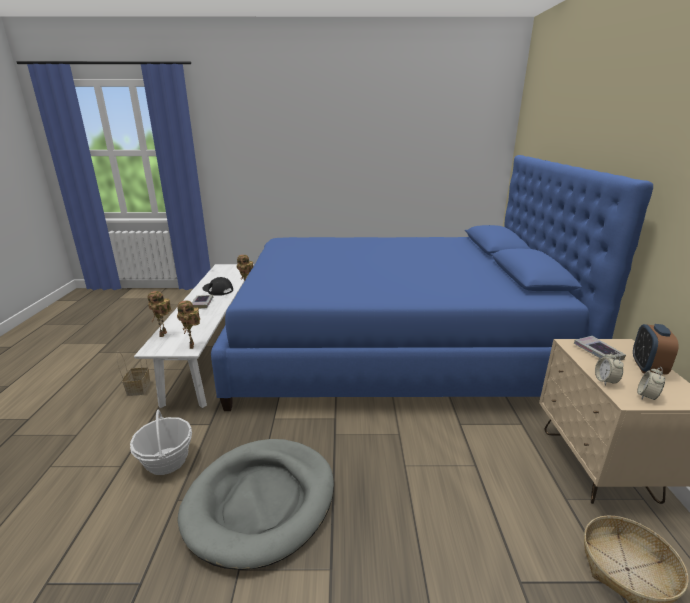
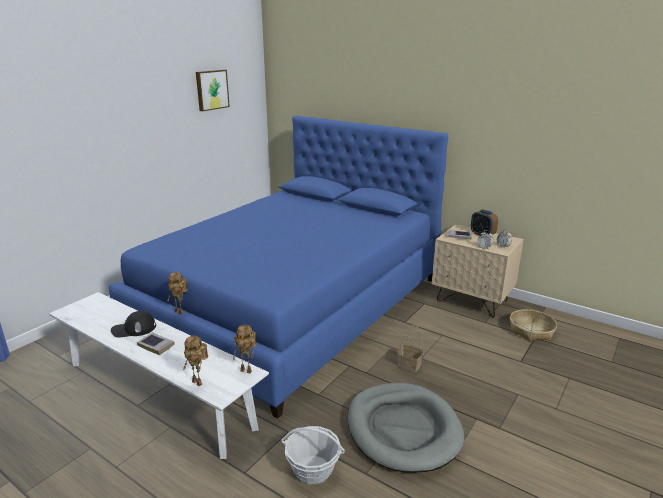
camera: 55 degrees left, 0 degrees up
basket [117,351,151,396] -> basket moved to [397,325,423,372]
none -> picture [196,70,230,111]

